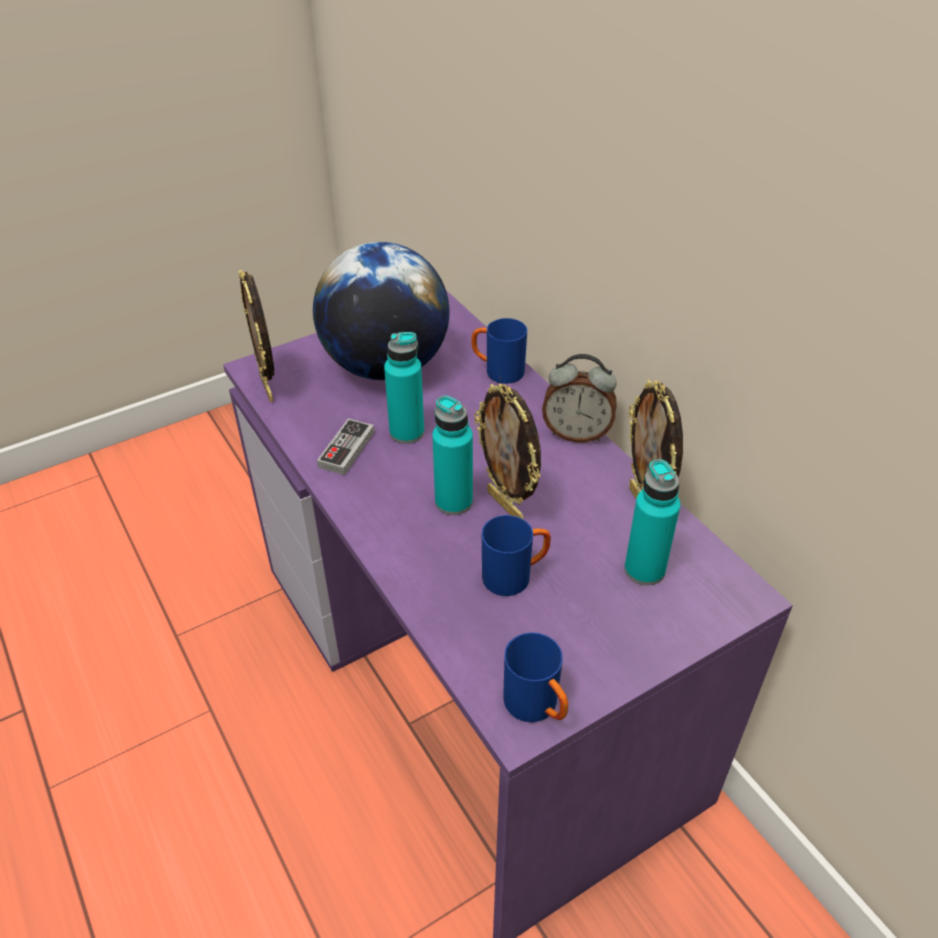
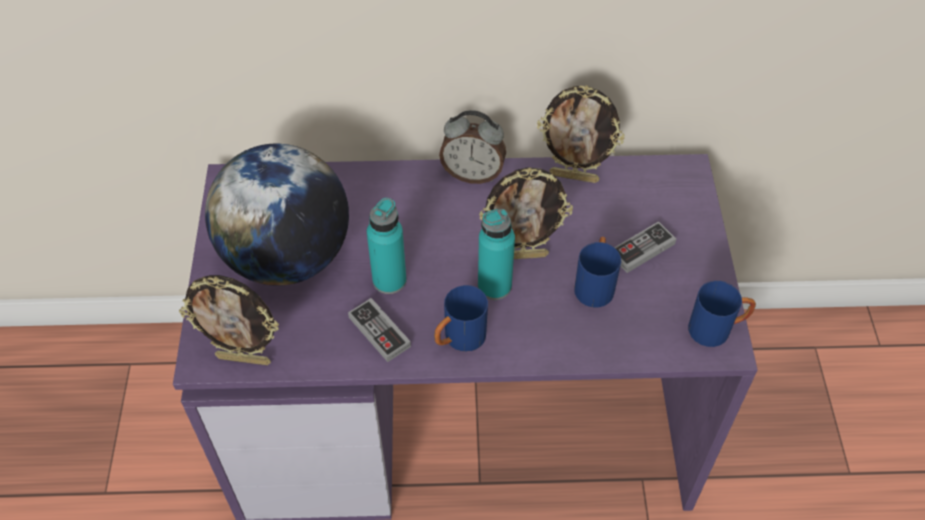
camera: 60 degrees left, 10 degrees up
blue mug [471,318,527,384] -> blue mug moved to [434,285,488,352]
alarm clock [542,354,617,442] -> alarm clock turned 60 degrees clockwise [439,110,506,184]
turquoise bottle [624,459,680,585] -> none
none -> game controller [614,221,676,273]

